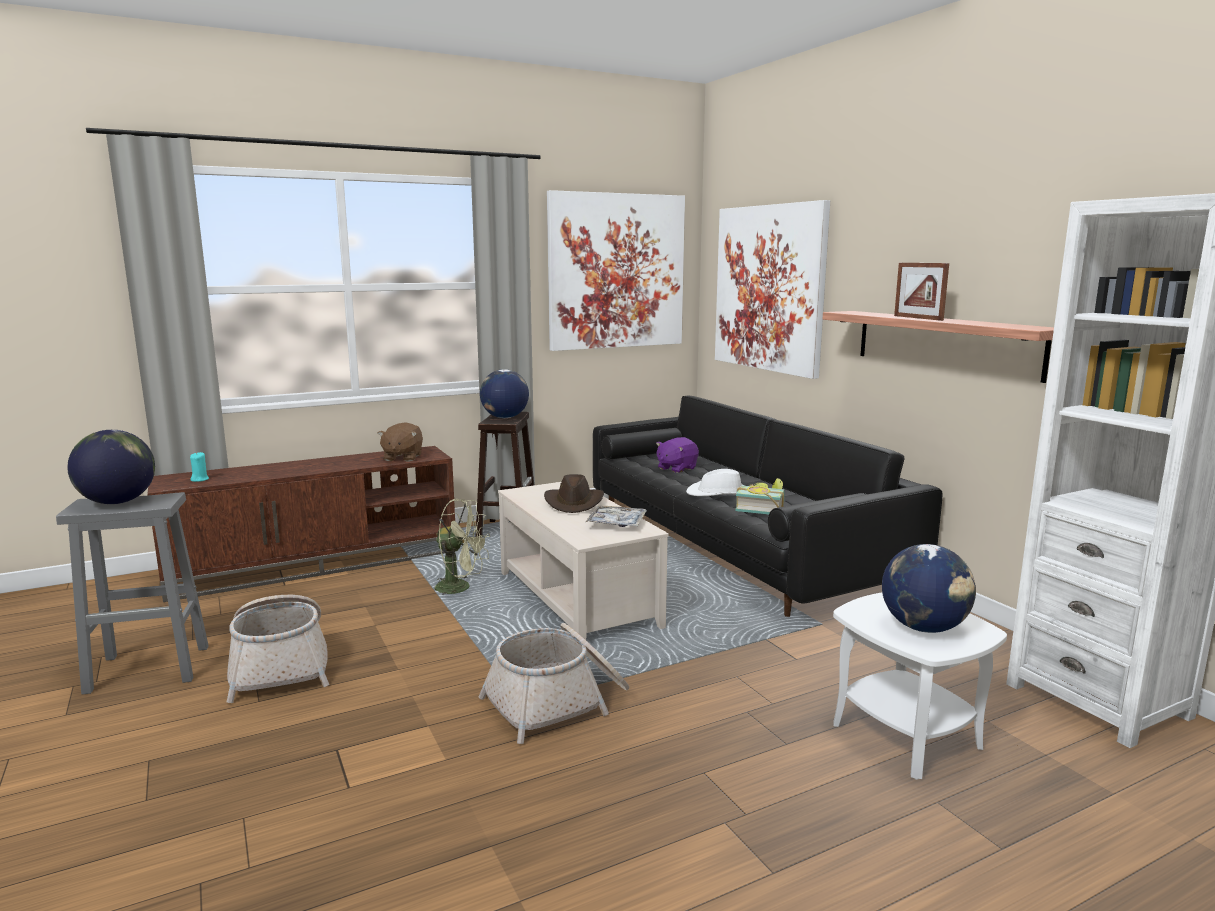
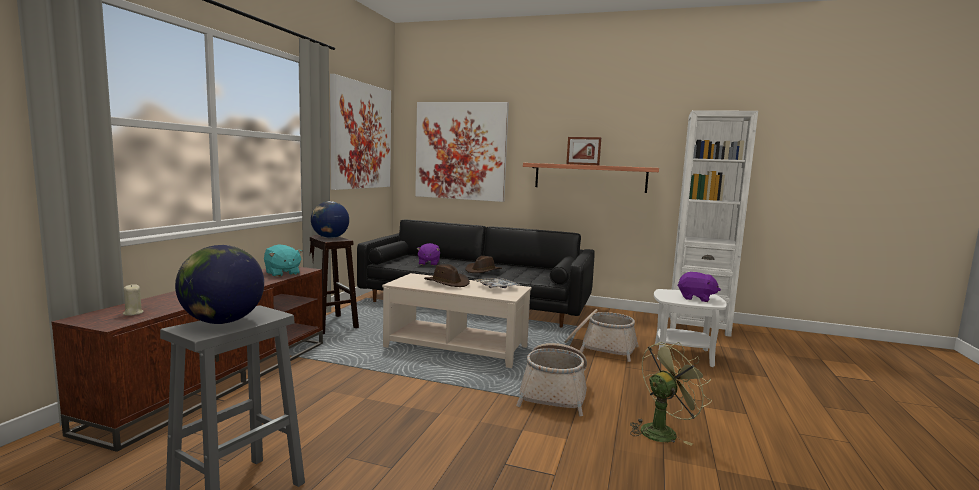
camera: 45 degrees left, 5 degrees down
turquoise candle [190,452,209,482] -> beige candle [123,284,144,316]
basket [227,595,329,703] -> basket moved to [565,309,639,362]
brown plush toy [378,422,423,461] -> turquoise plush toy [264,245,303,277]
green fan [435,499,490,595] -> green fan moved to [630,342,712,446]
white hat [686,469,745,496] -> brown hat [465,256,502,273]
book [736,478,785,514] -> none
globe [882,544,976,633] -> purple plush toy [677,272,721,302]

